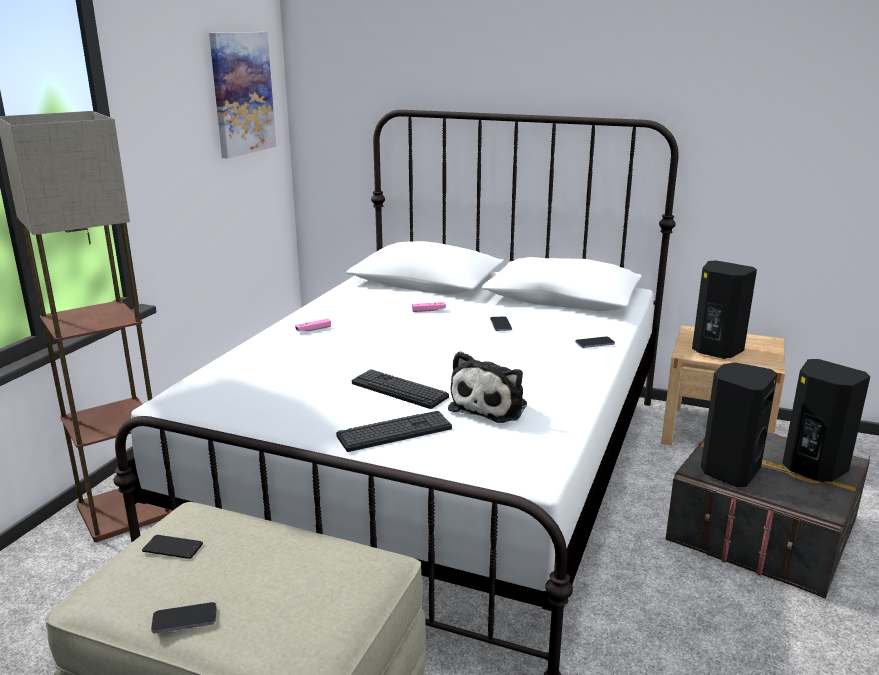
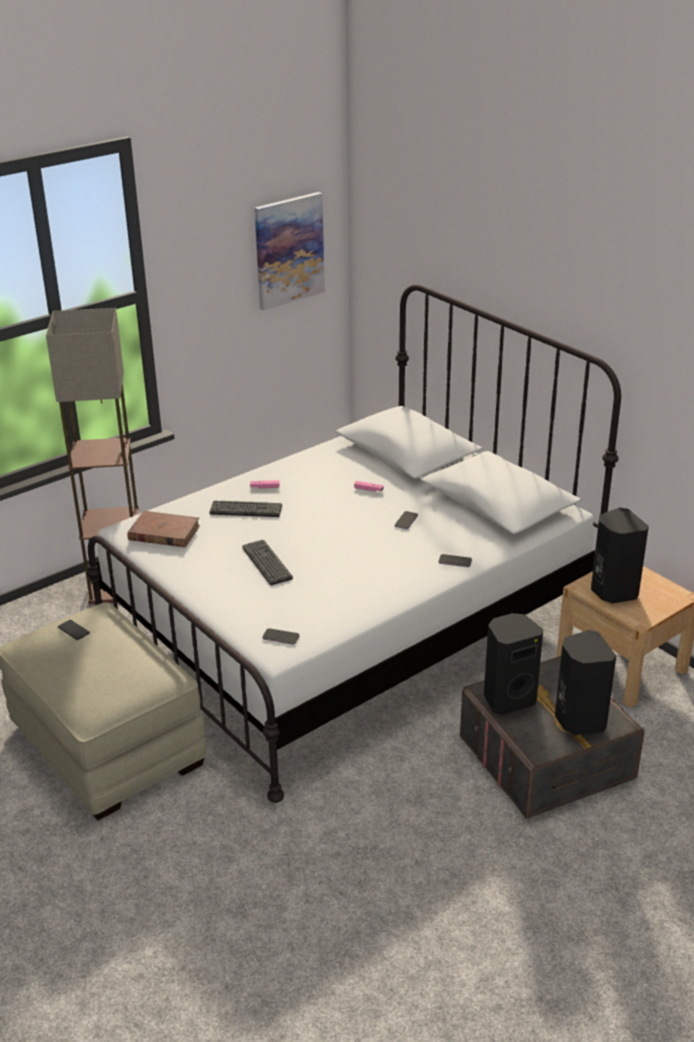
camera: 30 degrees right, 10 degrees up
phone [151,602,217,633] -> phone moved to [262,628,299,645]
keyboard [336,411,452,452] -> keyboard moved to [209,500,282,517]
plush toy [448,351,527,423] -> none
none -> brown book [127,511,200,548]

